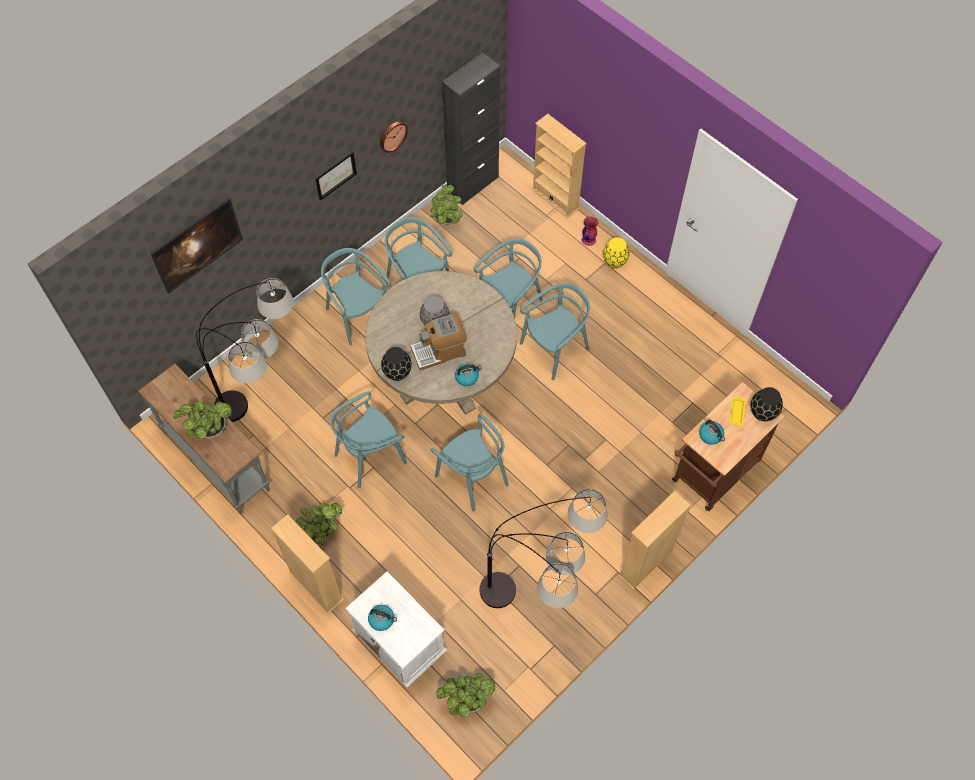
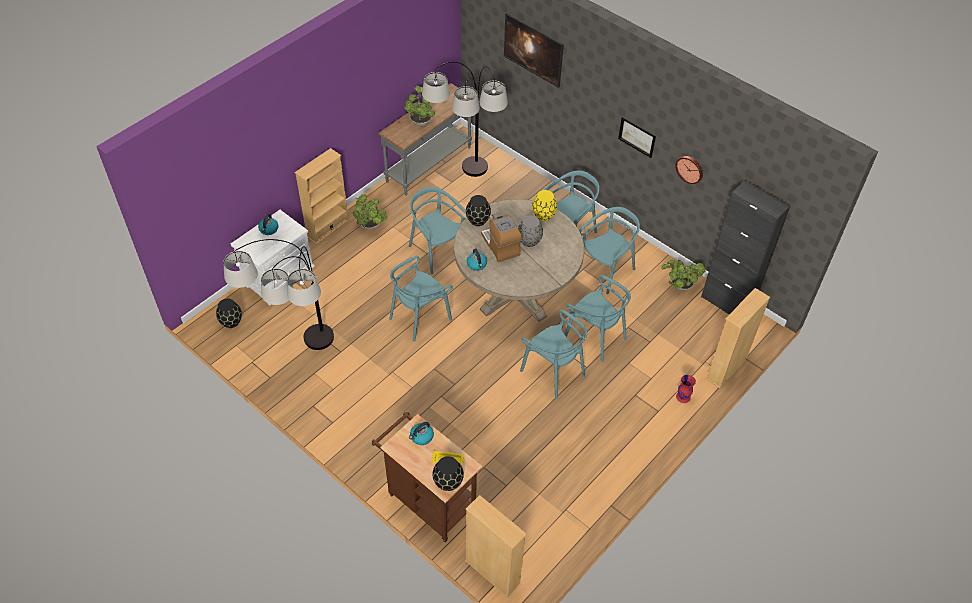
camera: 85 degrees right, 10 degrees down
potted plant [436,673,495,717] -> black vase [216,298,242,328]
yellow vase [603,237,630,269] -> yellow vase moved to [532,190,557,221]
beige bookcase [619,491,691,590] -> beige bookcase moved to [465,495,527,598]

